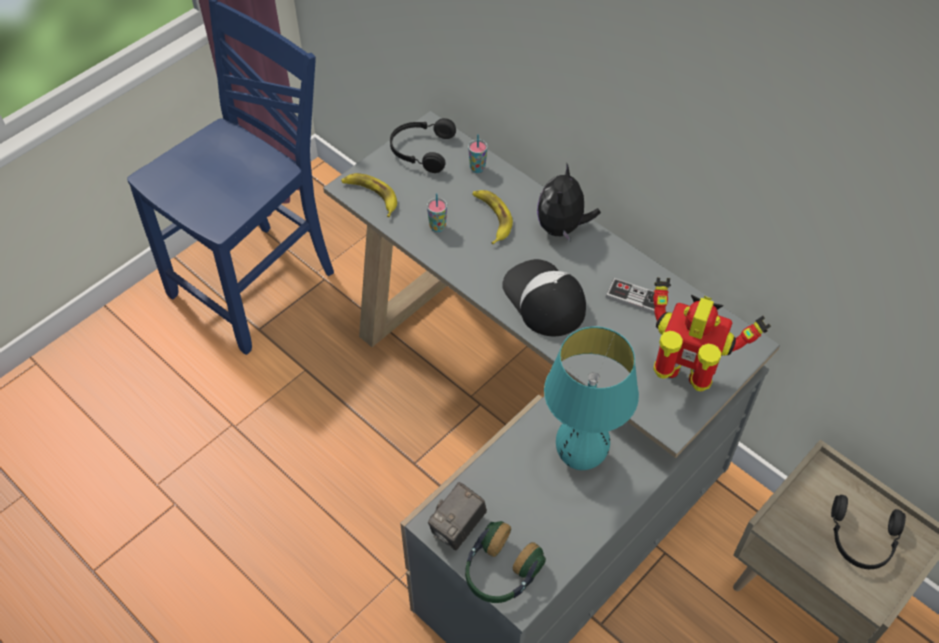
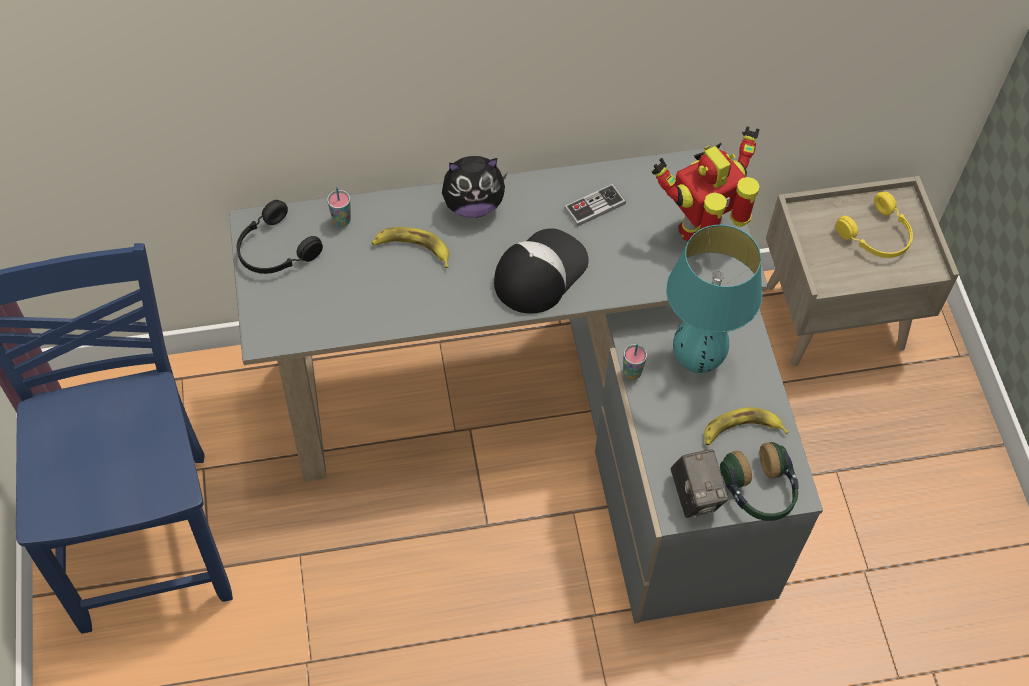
camera: 55 degrees left, 5 degrees up
banana [341,173,397,217] -> banana moved to [704,407,789,445]
cup [427,193,447,232] -> cup moved to [623,344,647,380]
cap [502,259,586,336] -> cap turned 120 degrees clockwise [494,228,589,314]
plush toy [537,164,601,242] -> plush toy turned 60 degrees counterclockwise [442,156,507,218]
black headphones [831,495,906,569] -> yellow headphones [835,192,913,258]

